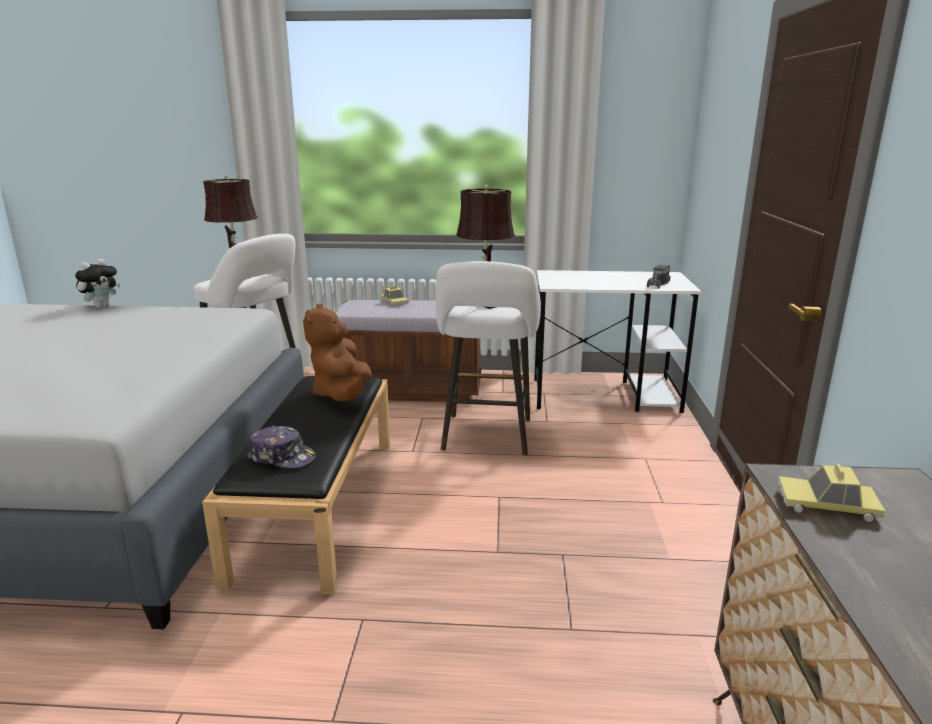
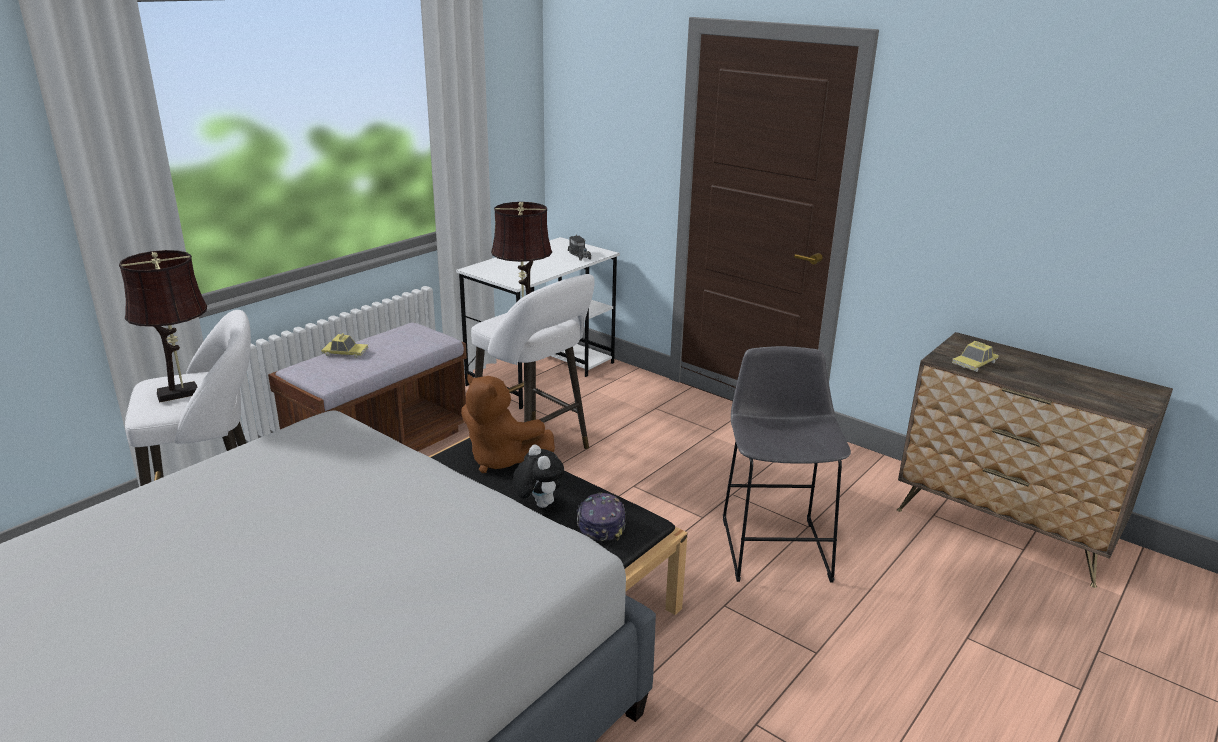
camera: 55 degrees left, 5 degrees up
plush toy [75,259,120,308] -> plush toy moved to [513,445,564,508]
cap [247,426,316,468] -> cap turned 60 degrees counterclockwise [576,492,626,541]
none -> grey stool [723,346,851,583]

